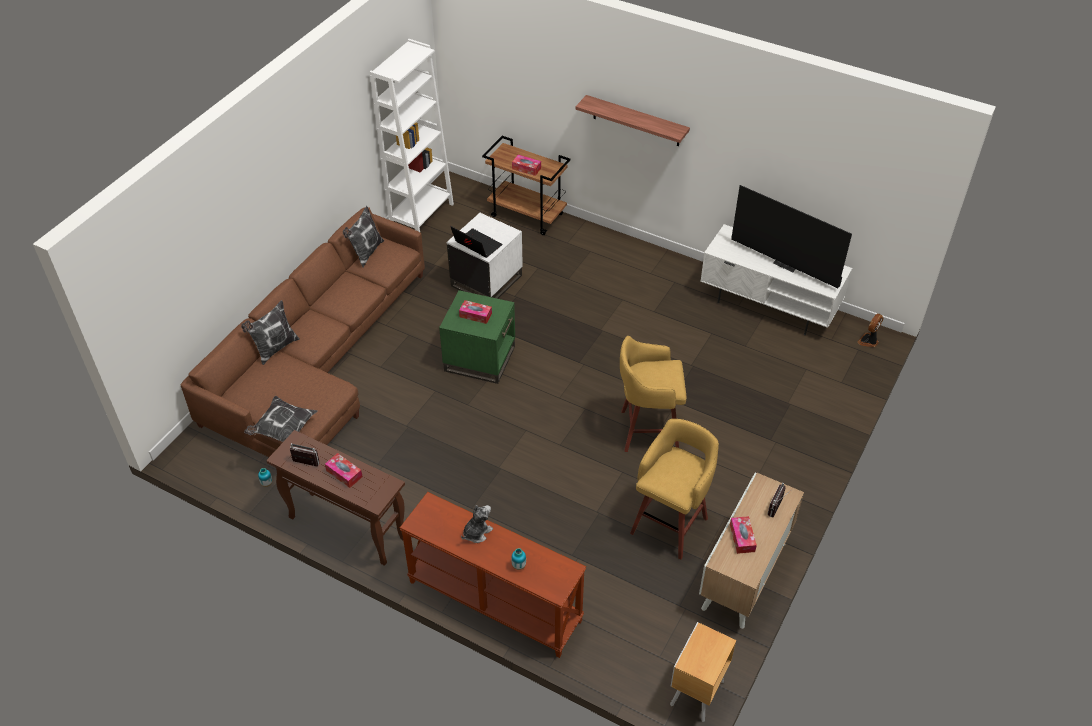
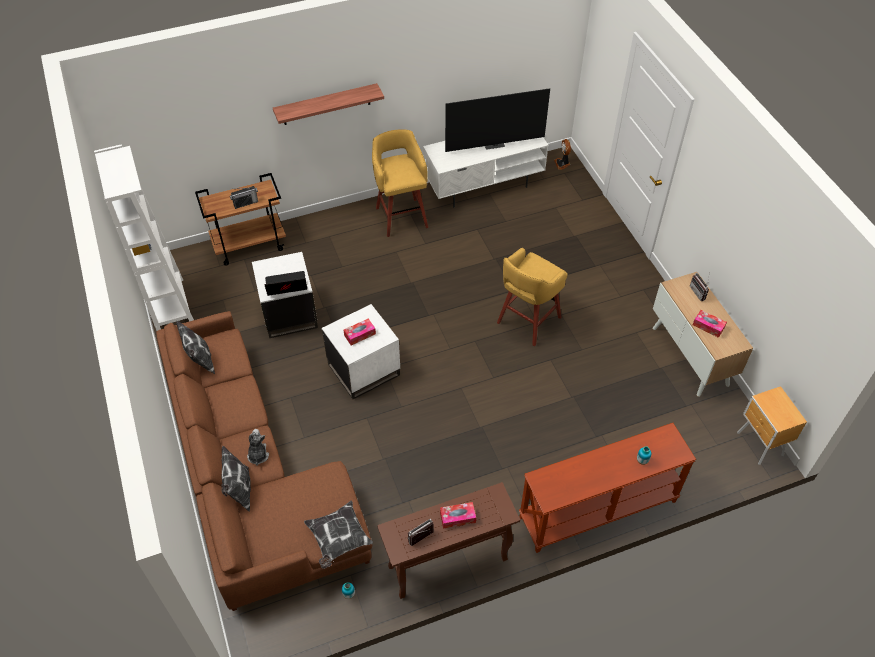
camera: 50 degrees left, 5 degrees up
green side table [439,290,515,384] -> white side table [322,304,400,399]
plush toy [461,505,493,543] -> plush toy moved to [247,429,269,466]
tissue box [512,155,541,176] -> radio [230,186,258,209]
yellow stool [630,419,719,559] -> yellow stool moved to [372,129,428,237]

